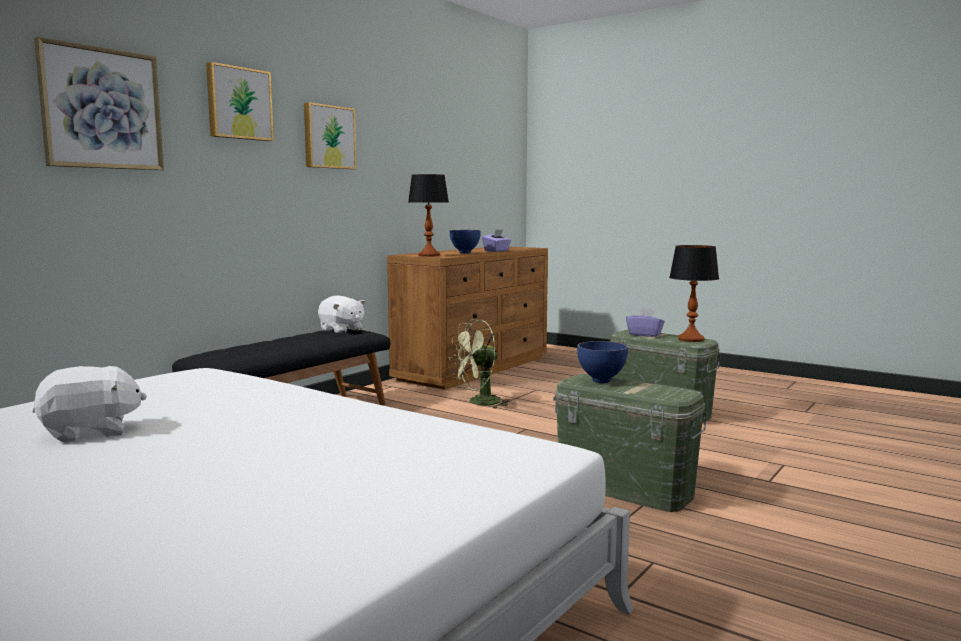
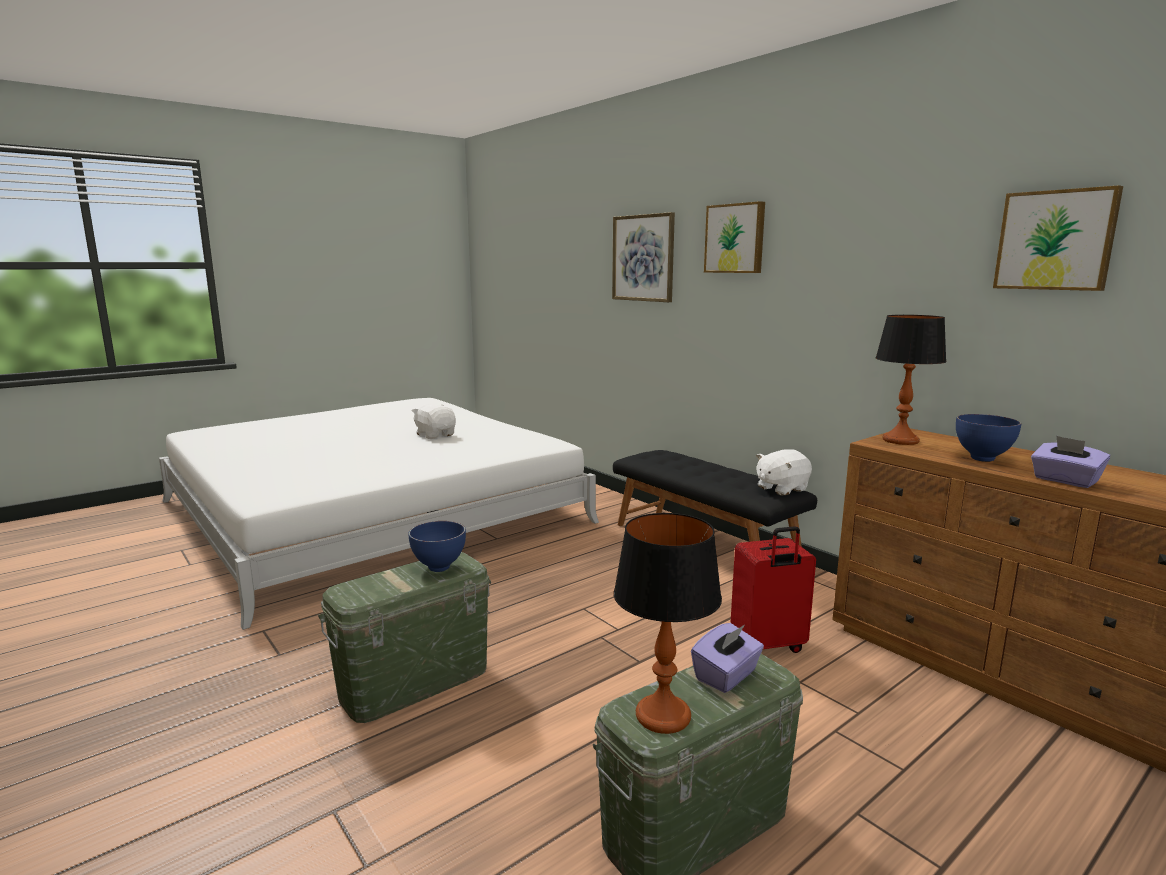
camera: 105 degrees right, 5 degrees up
white plush toy [32,366,147,443] -> white plush toy turned 150 degrees clockwise [412,404,456,439]
picture [304,102,357,169] -> picture moved to [993,185,1123,291]
green fan [449,319,511,409] -> red suitcase [731,526,816,653]

